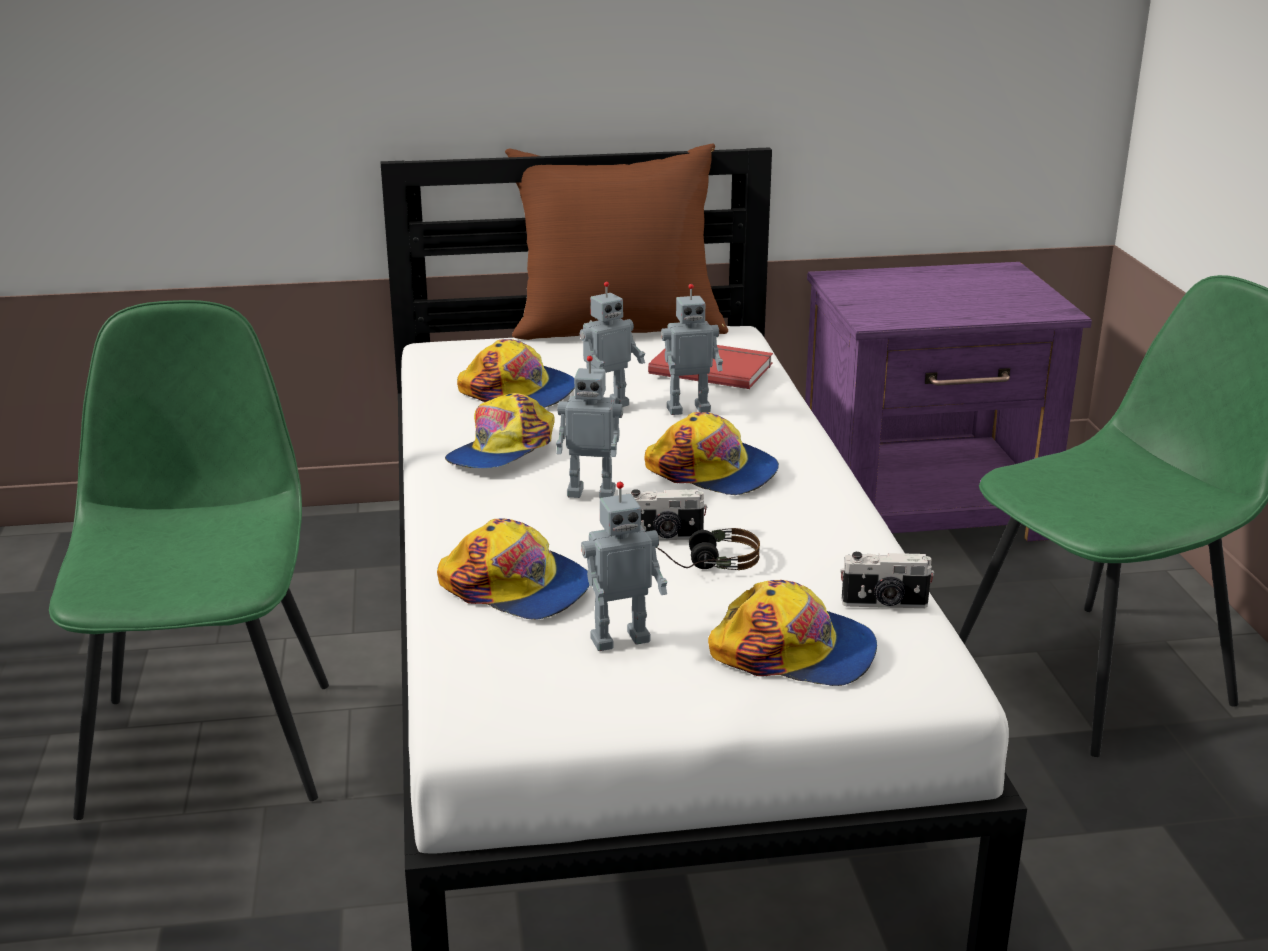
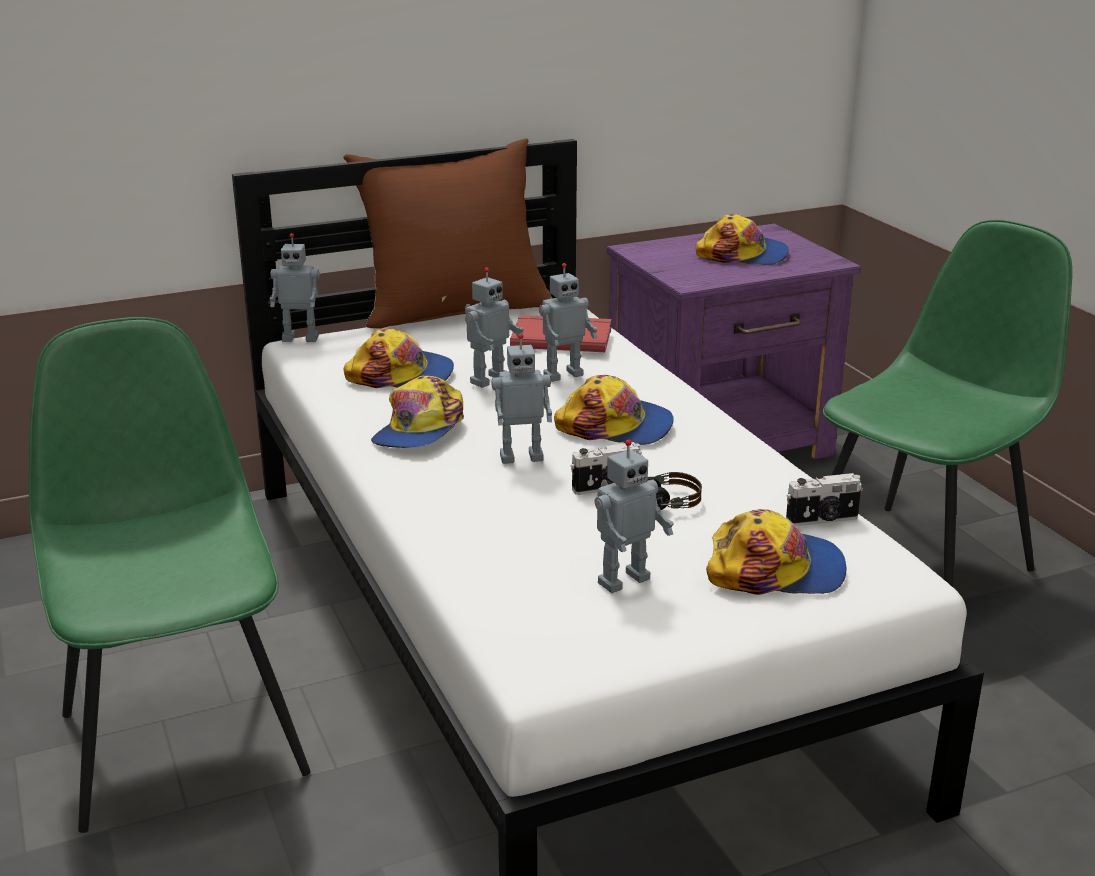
camera: 15 degrees left, 0 degrees up
cap [437,518,590,620] -> cap moved to [695,214,789,265]
none -> toy robot [270,233,320,342]

